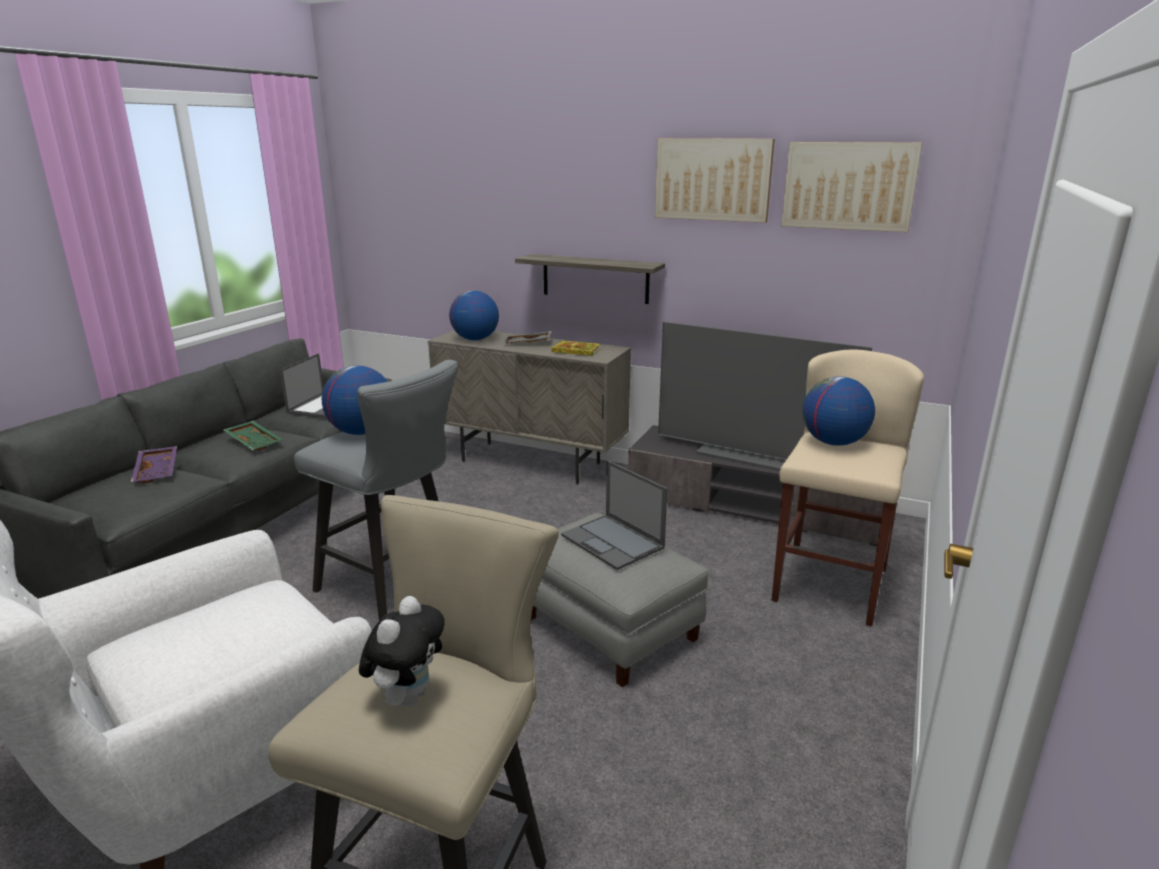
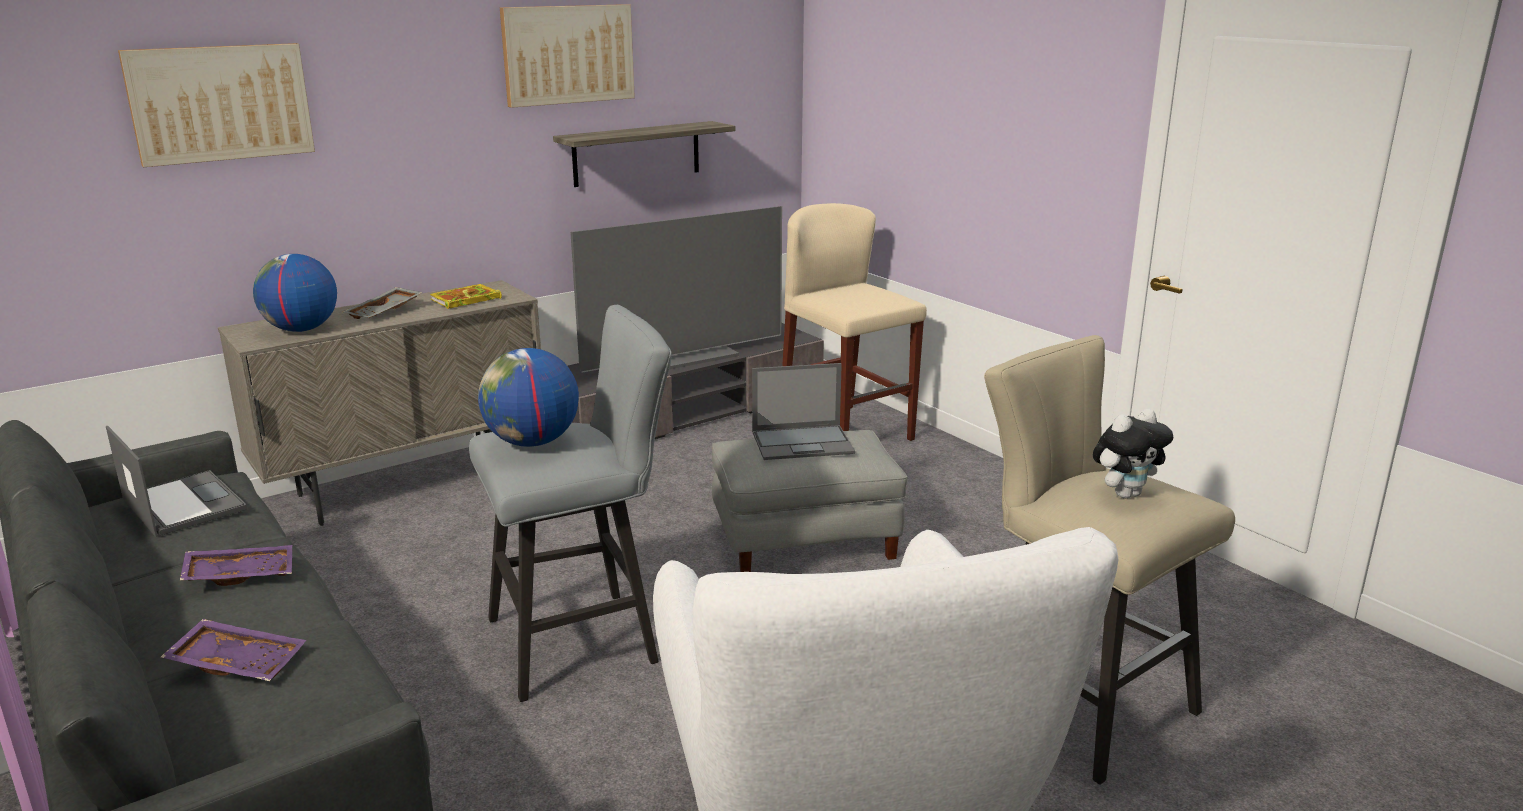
camera: 60 degrees left, 0 degrees up
green tray [224,421,282,451] -> purple tray [180,545,292,586]
plush toy [359,596,445,707] -> plush toy turned 105 degrees clockwise [1093,409,1173,498]
shelf [515,254,665,304] -> shelf moved to [553,121,735,187]
picture [781,142,922,232] -> picture moved to [118,43,315,167]
globe [802,376,875,446] -> none

